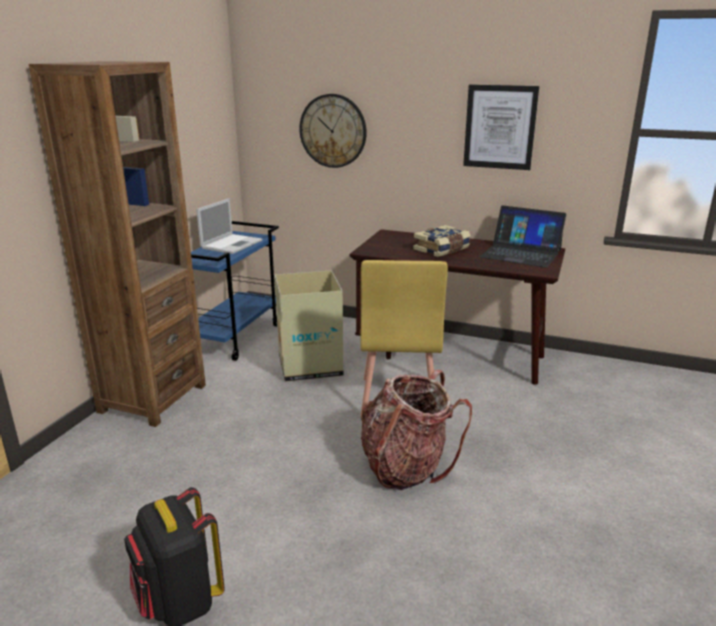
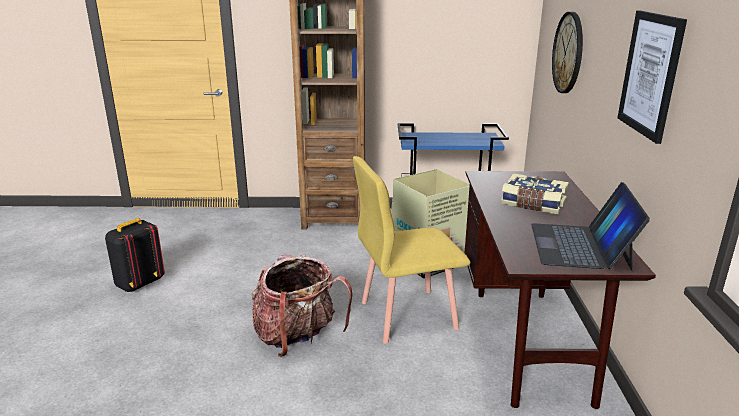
camera: 70 degrees right, 0 degrees up
laptop [196,198,262,254] -> none

